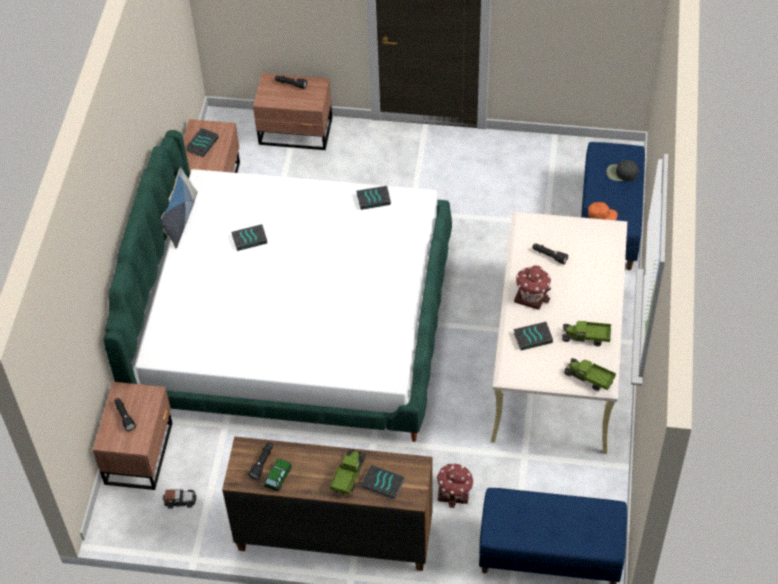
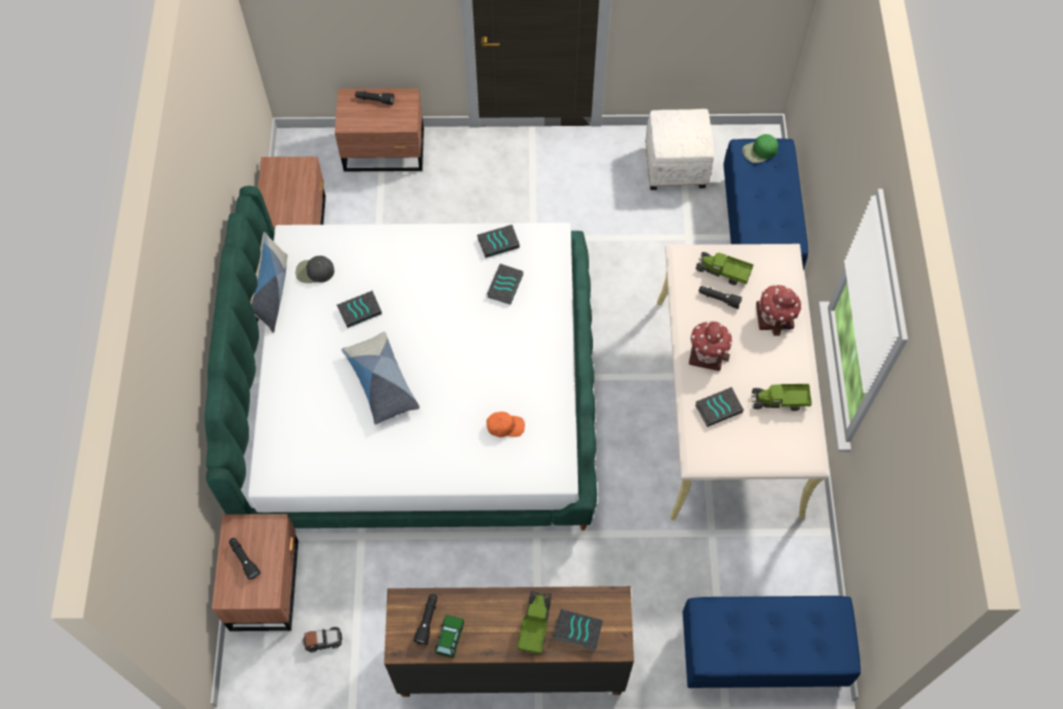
camera: 10 degrees left, 10 degrees up
book [186,128,219,157] -> book moved to [487,264,523,305]
toy house [437,463,474,508] -> toy house moved to [756,284,802,336]
toy truck [564,358,616,391] -> toy truck moved to [696,252,754,285]
orange cap [588,202,618,220] -> orange cap moved to [486,412,525,437]
black cap [607,160,639,181] -> black cap moved to [296,256,334,283]
none -> pillow [342,332,420,425]
none -> white ottoman [645,109,714,190]
none -> green cap [742,134,778,163]

